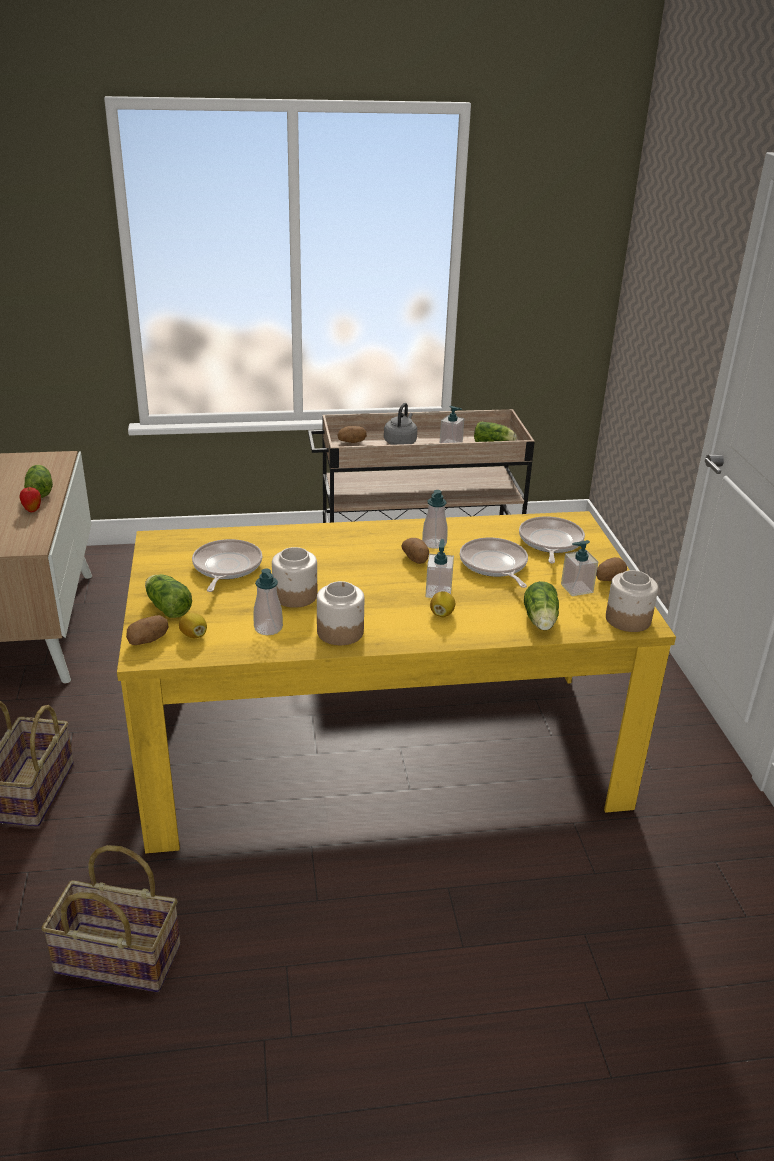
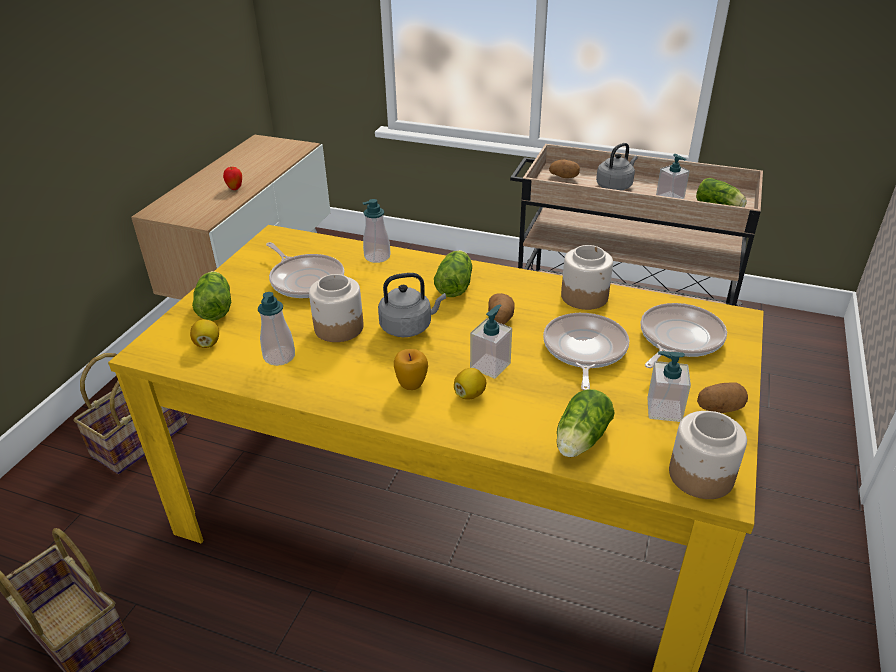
camera: 30 degrees right, 5 degrees up
lettuce [24,465,53,498] -> lettuce moved to [434,250,472,297]
potato [126,615,168,645] -> none
frying pan [192,539,262,592] -> frying pan turned 105 degrees clockwise [266,242,344,298]
jar [317,581,364,645] -> jar moved to [561,245,613,310]
soap dispenser [422,490,447,549] -> soap dispenser moved to [363,199,391,263]
none -> grey kettle [378,273,446,337]
none -> apple [394,349,428,390]

